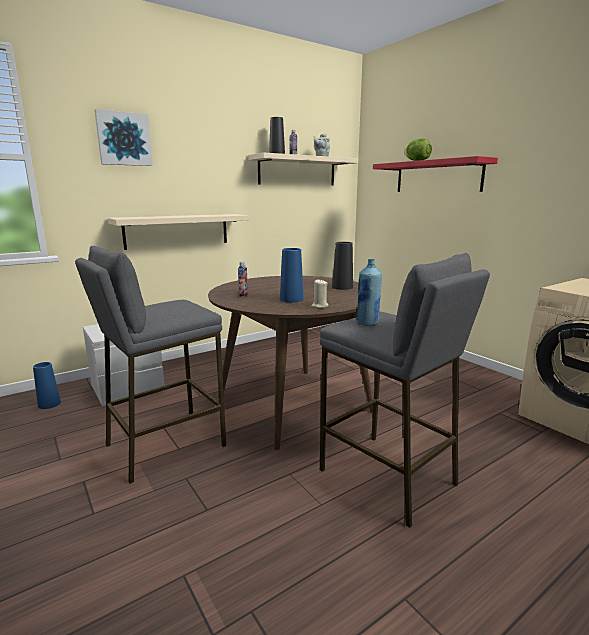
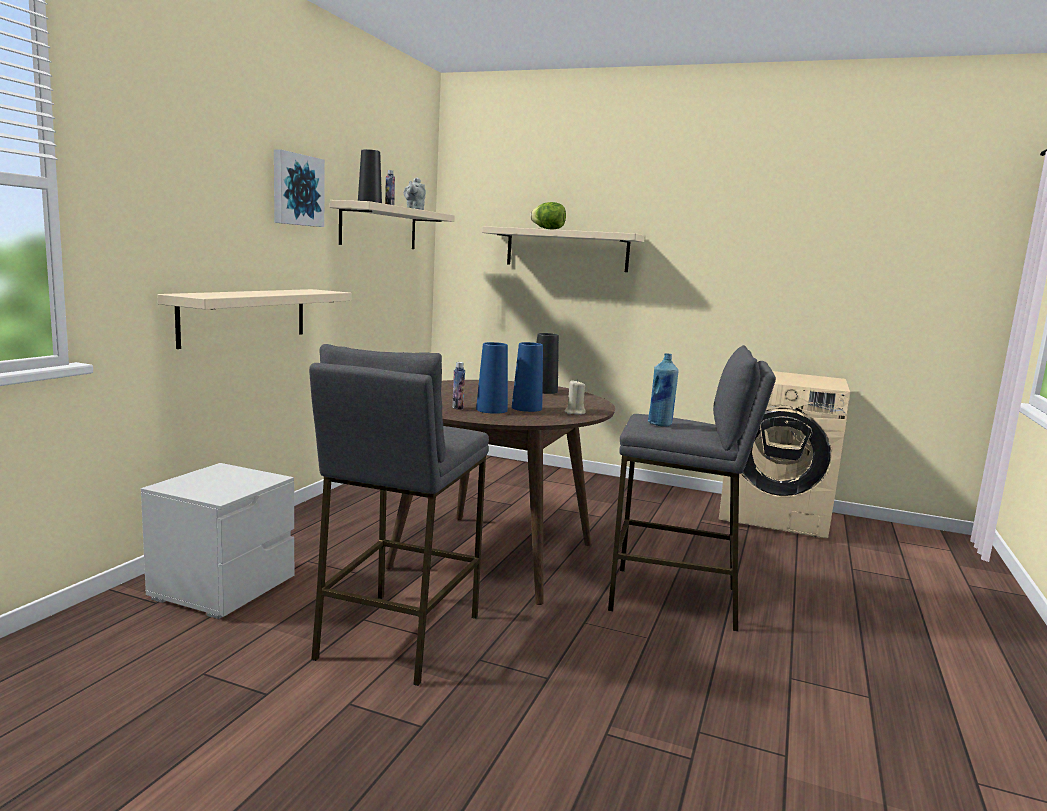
camera: 35 degrees left, 5 degrees down
blue vase [33,362,61,409] -> blue vase moved to [476,342,508,414]
picture [94,109,153,166] -> picture moved to [274,149,325,227]
red shelf [373,156,498,192] -> beige shelf [482,226,645,272]

